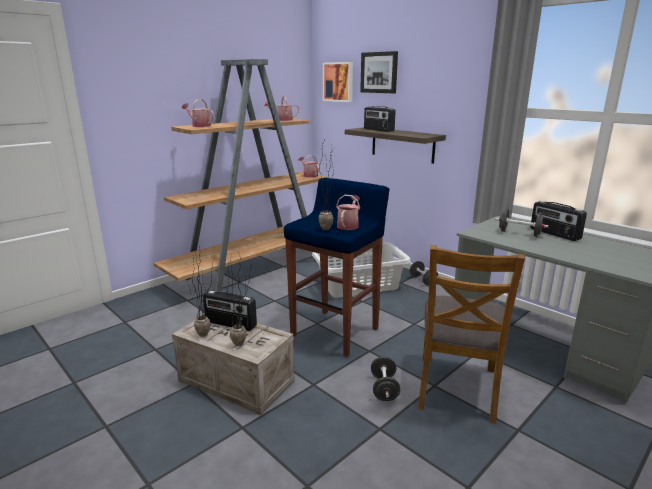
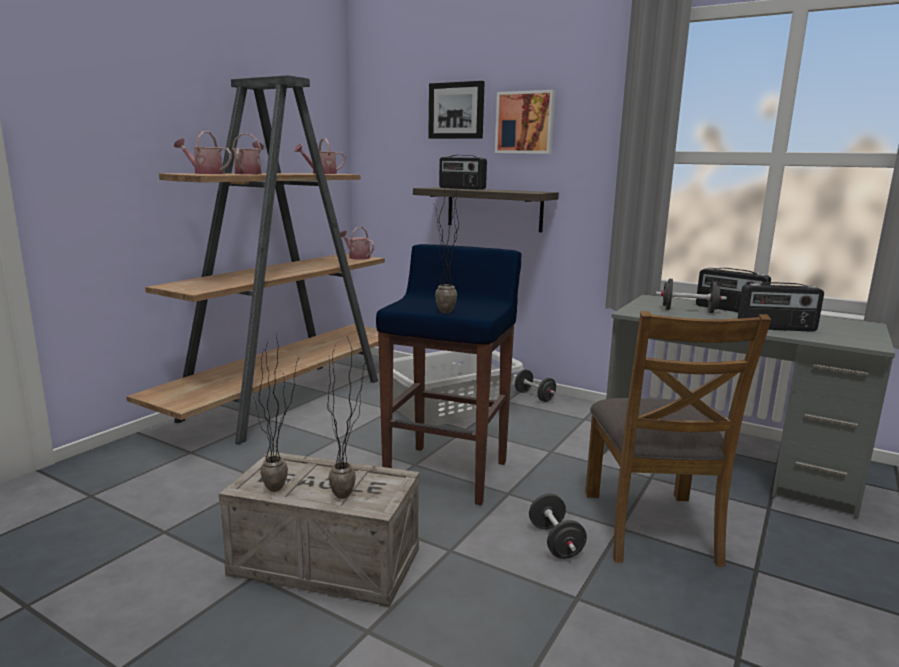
camera: 15 degrees left, 5 degrees down
radio [203,290,257,331] -> radio moved to [737,282,824,332]
picture [323,62,353,102] -> picture moved to [495,90,556,154]
watering can [336,195,360,230] -> watering can moved to [232,134,264,174]

